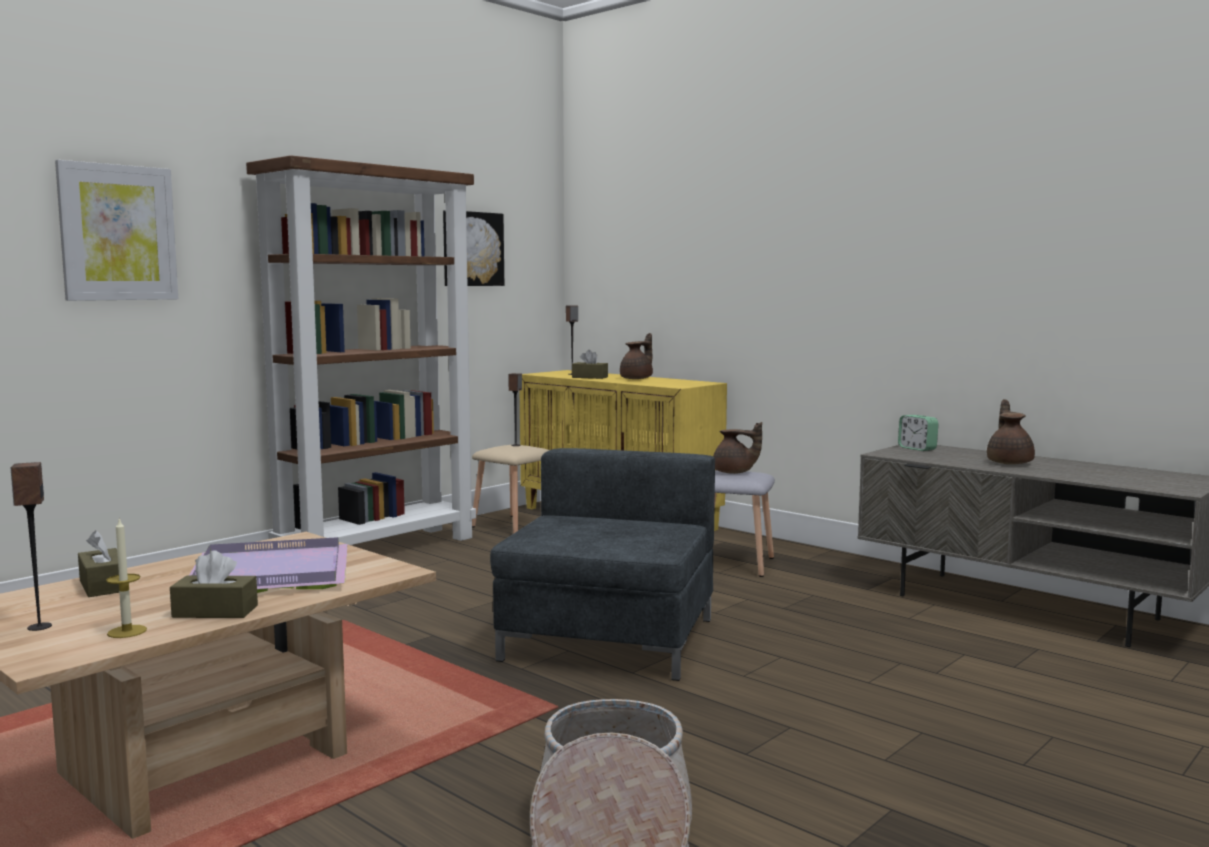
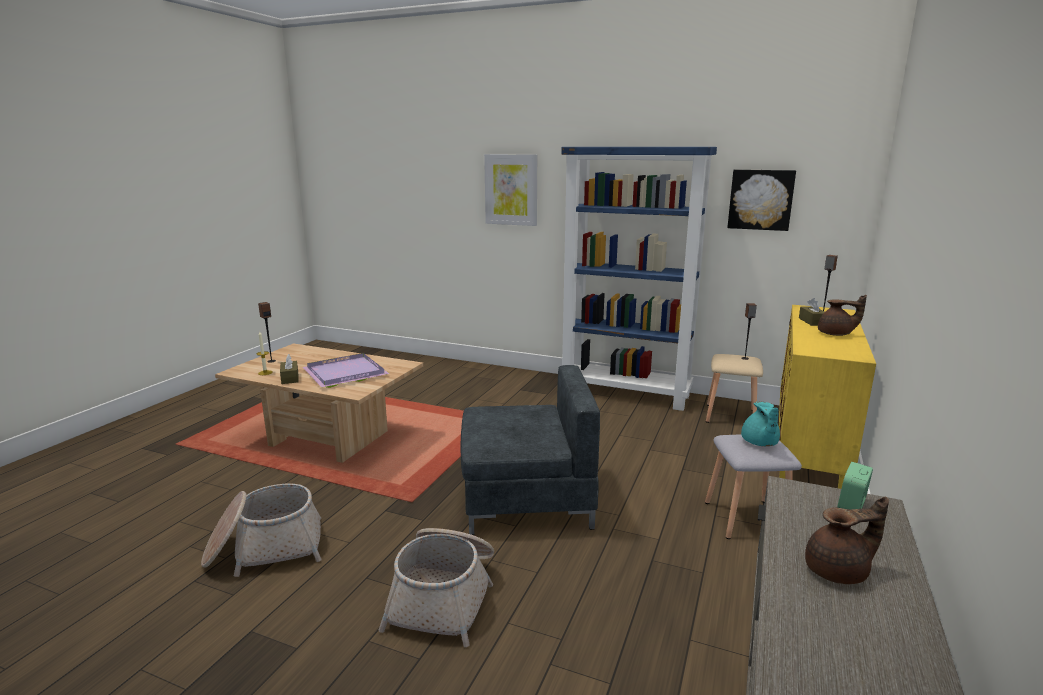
camera: 70 degrees right, 10 degrees up
brown tissue box [78,530,119,597] -> none
brown bookcase [246,155,476,545] -> blue bookcase [561,147,717,411]
brown teapot [713,422,762,474] -> turquoise teapot [741,401,780,446]
none -> basket [379,528,494,647]

